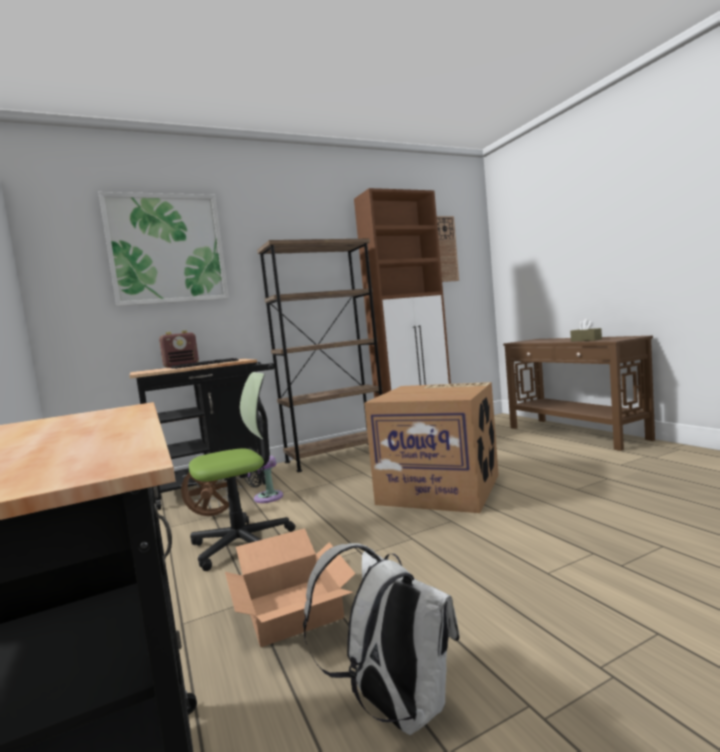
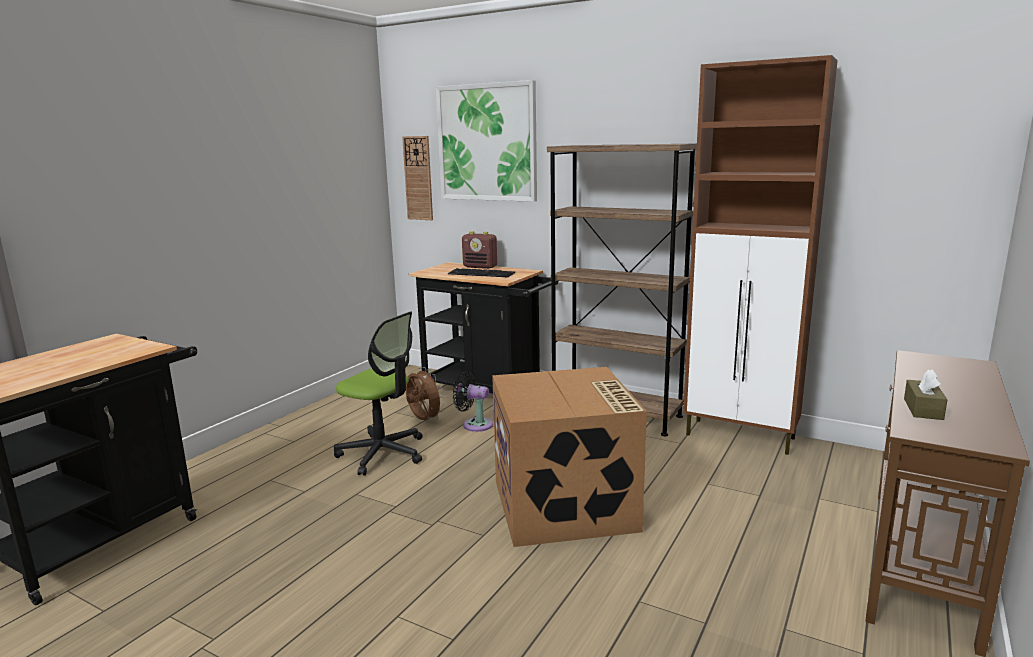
camera: 55 degrees right, 10 degrees up
cardboard box [225,528,356,647] -> none
white backpack [303,543,460,735] -> none
wall clock [437,216,459,282] -> wall clock moved to [402,136,433,220]

